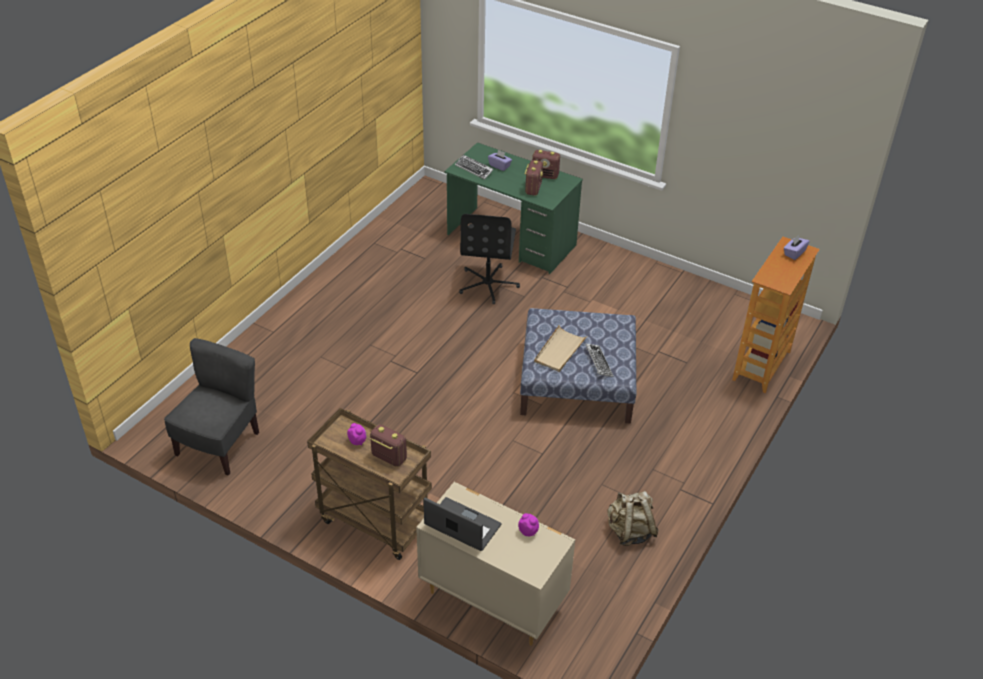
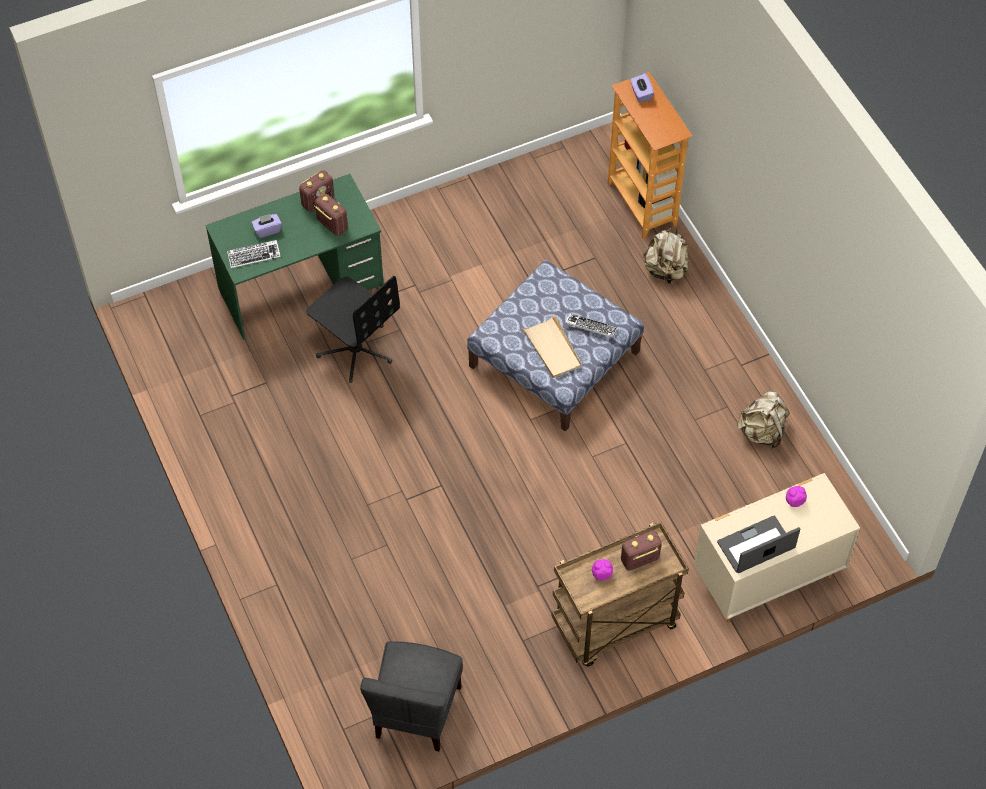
camera: 55 degrees left, 15 degrees up
grey chair [164,338,259,476] -> grey chair turned 135 degrees counterclockwise [360,641,463,751]
none -> beige backpack [644,227,690,285]

